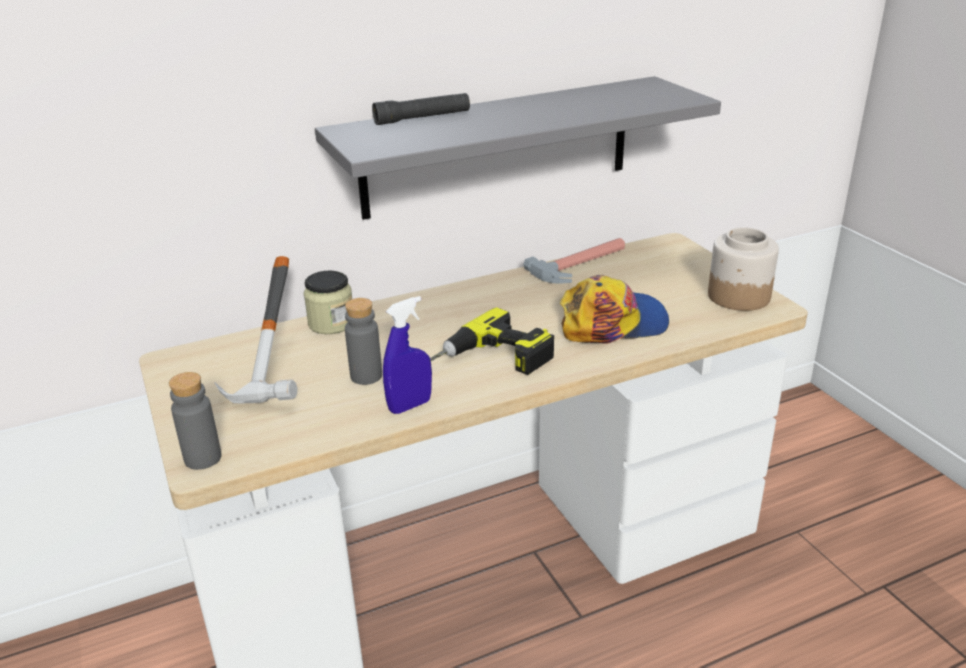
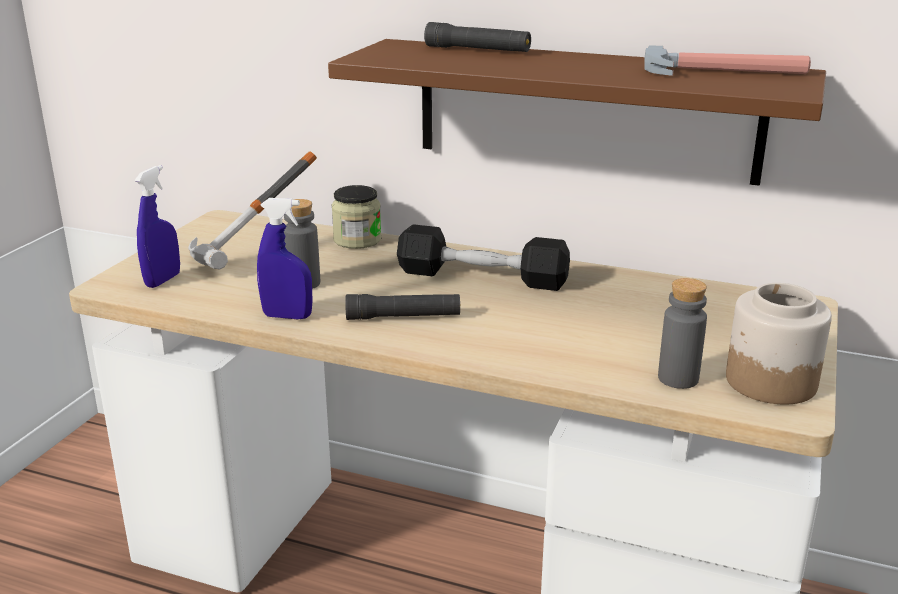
camera: 45 degrees right, 5 degrees down
grey bottle [169,372,221,470] -> grey bottle moved to [658,278,707,389]
grey shelf [315,76,721,220] -> brown shelf [328,39,826,186]
power drill [430,307,554,375] -> black flashlight [345,294,461,320]
hammer [523,238,625,284] -> hammer moved to [645,45,811,76]
cap [560,275,669,344] -> none
none -> blue spray bottle [135,165,180,288]
none -> black dumbbell [397,224,570,291]

